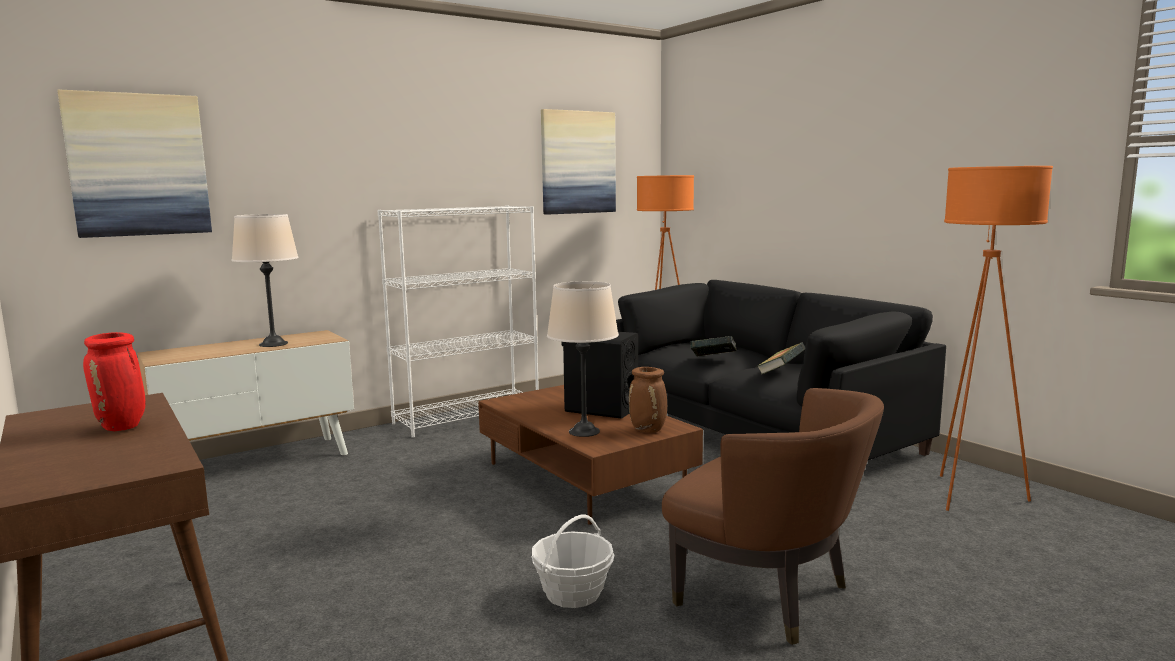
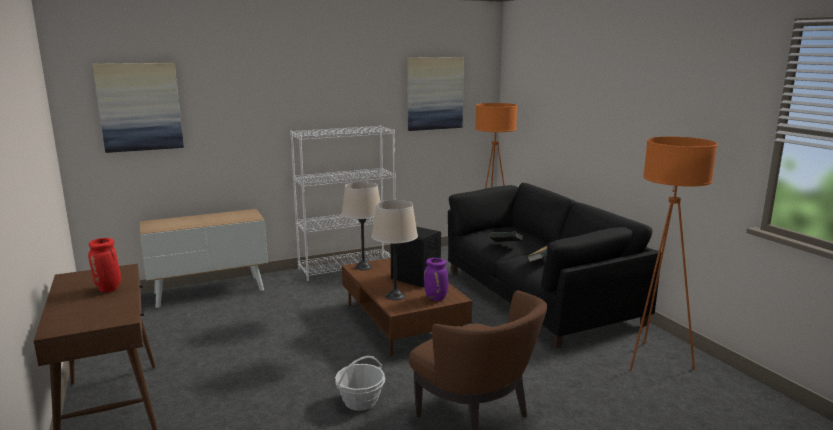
camera: 10 degrees right, 5 degrees up
beige table lamp [232,214,299,347] -> beige table lamp moved to [342,182,380,270]
brown vase [629,367,667,433] -> purple vase [424,258,448,301]

